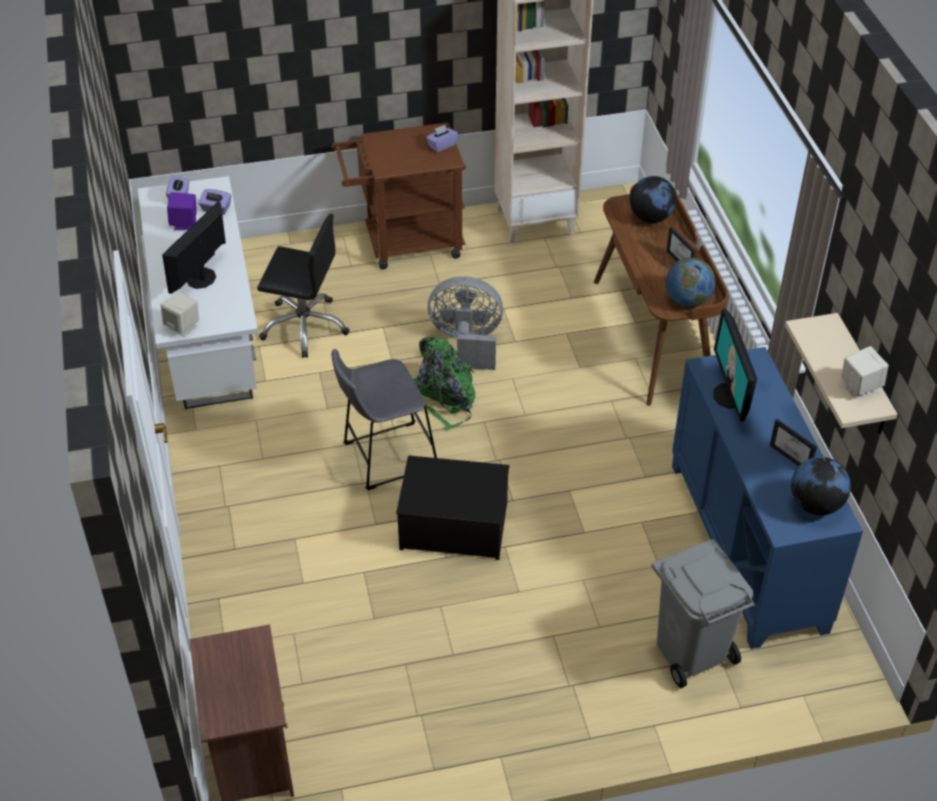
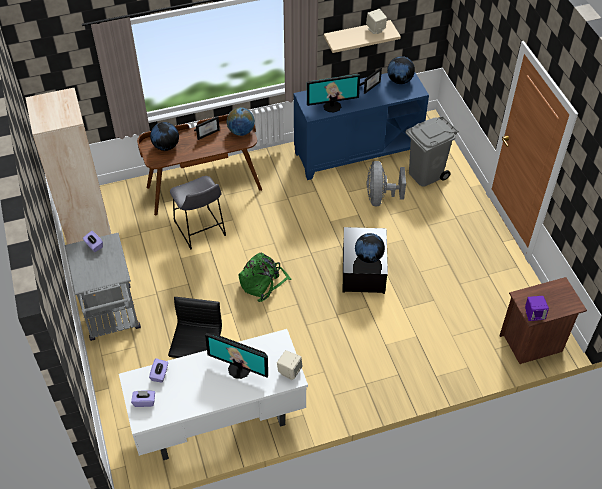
camera: 95 degrees left, 5 degrees up
purple speaker [167,192,197,230] -> purple speaker moved to [525,296,549,321]
grey stool [331,349,437,490] -> grey stool moved to [170,176,226,249]
brown cart [332,122,466,269] -> grey cart [65,233,141,341]
grey fan [428,276,503,370] -> grey fan moved to [367,161,406,206]
none -> globe [355,233,385,263]

